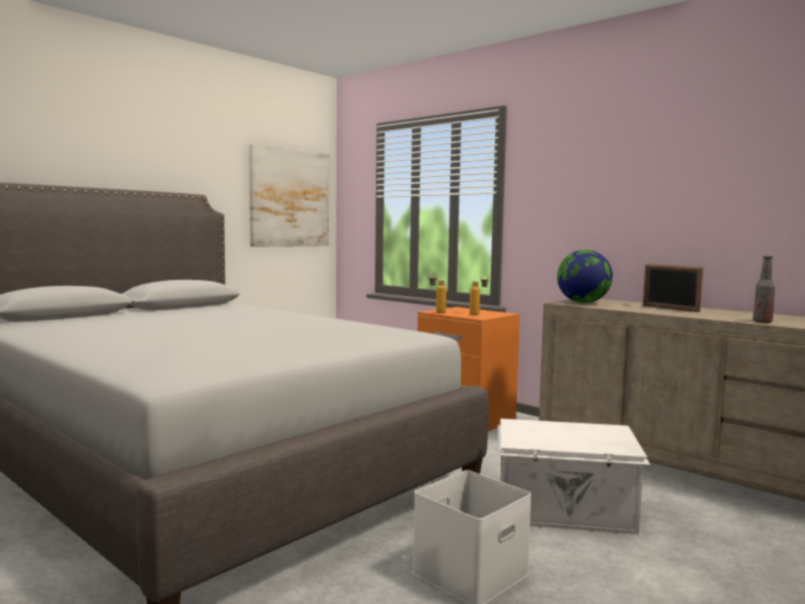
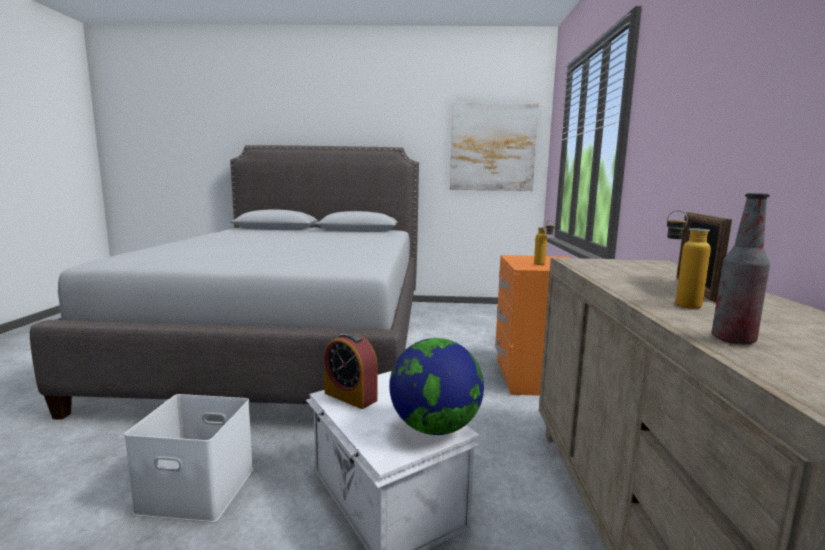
camera: 50 degrees right, 5 degrees up
bottle [429,273,446,313] -> bottle moved to [667,210,711,309]
globe [557,250,613,303] -> globe moved to [389,338,484,435]
none -> alarm clock [324,332,378,409]

